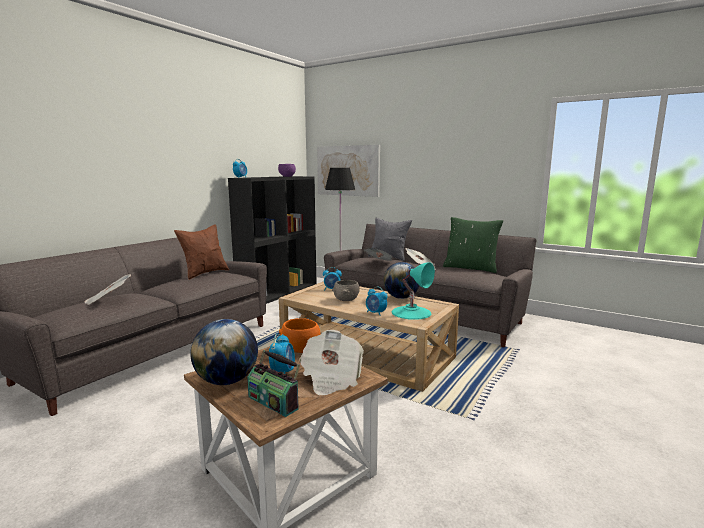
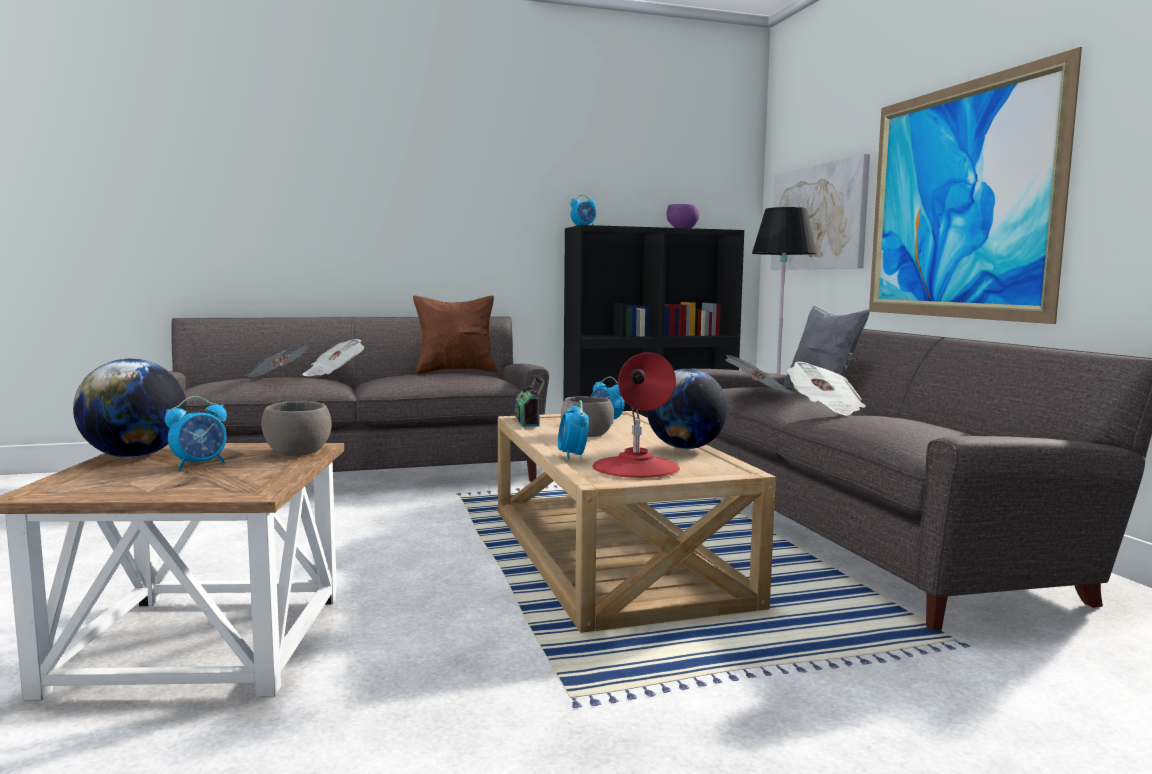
camera: 40 degrees right, 5 degrees down
radio [247,350,300,417] -> radio moved to [515,375,545,427]
orange bowl [279,318,321,353] -> grey bowl [261,401,332,456]
newspaper [299,330,364,395] -> newspaper moved to [303,339,364,376]
turquoise table lamp [392,262,435,320] -> red table lamp [592,352,680,478]
green pillow [443,217,503,273] -> none
none -> picture [869,47,1082,324]

